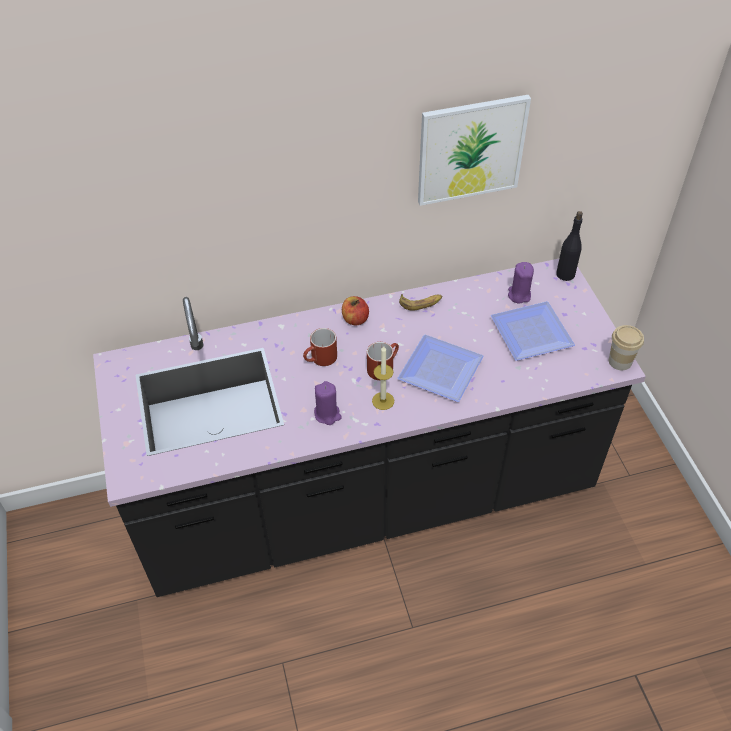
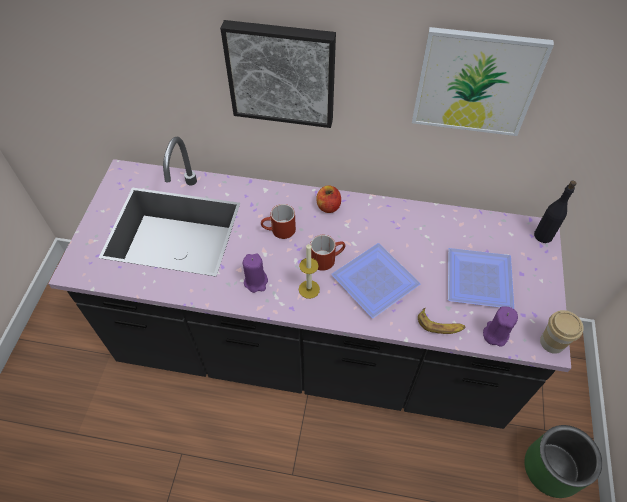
camera: 25 degrees right, 5 degrees up
banana [399,294,442,311] -> banana moved to [418,308,466,334]
purple candle [508,262,534,304] -> purple candle moved to [483,306,518,347]
none -> picture [220,20,336,128]
none -> green planter [524,425,602,498]

